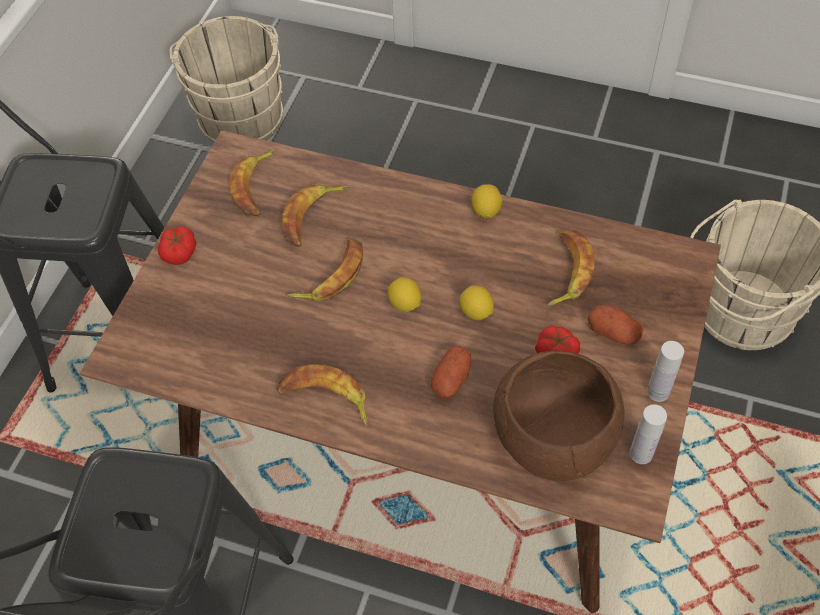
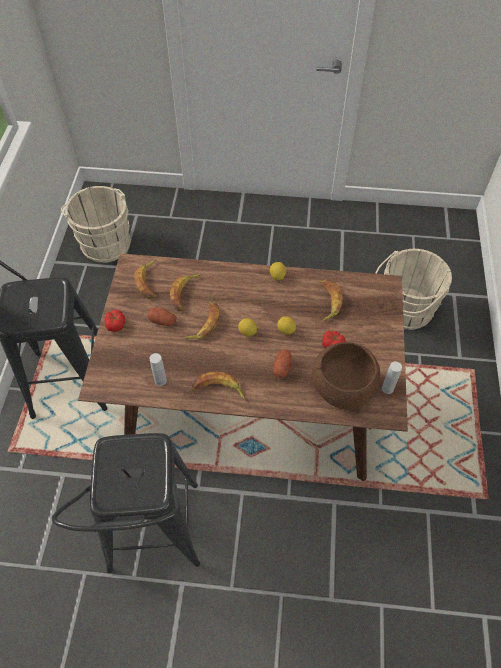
camera: 15 degrees left, 0 degrees up
potato [588,305,643,345] -> potato moved to [147,308,176,326]
white bottle [647,341,684,402] -> white bottle moved to [150,353,167,386]

